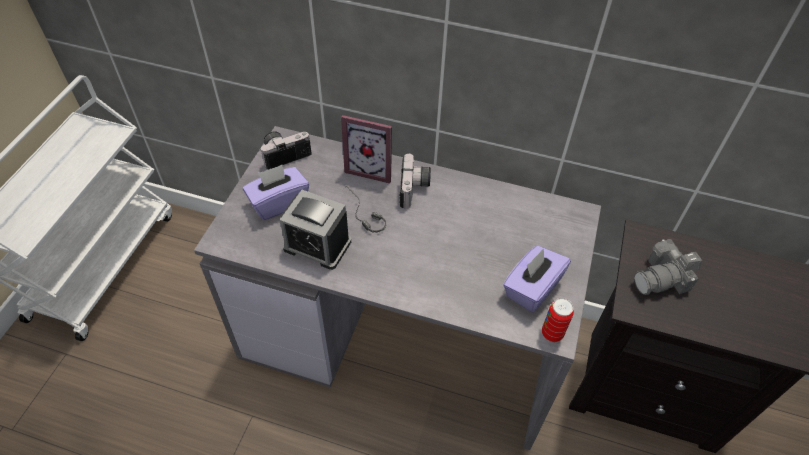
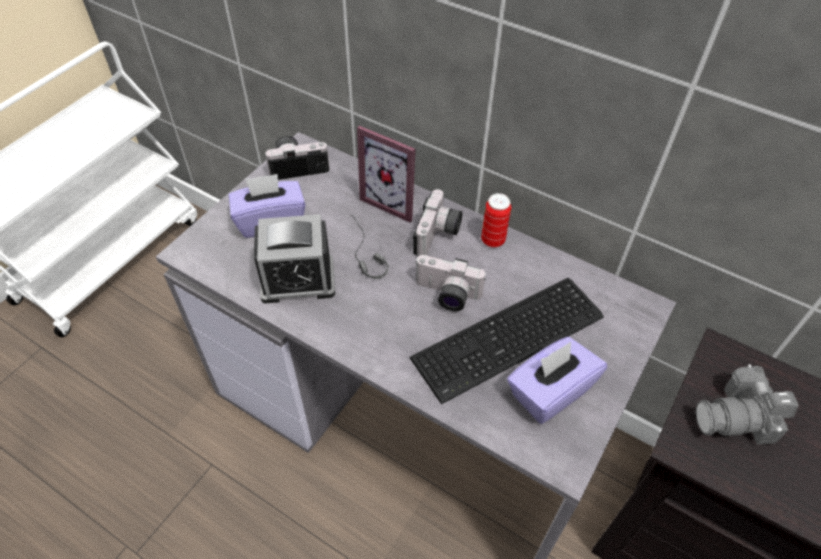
camera: 15 degrees right, 0 degrees up
alarm clock [280,190,351,270] -> alarm clock turned 45 degrees counterclockwise [254,214,335,304]
can [542,298,574,342] -> can moved to [481,193,511,248]
none -> keyboard [410,278,604,404]
none -> camera [416,255,486,311]

